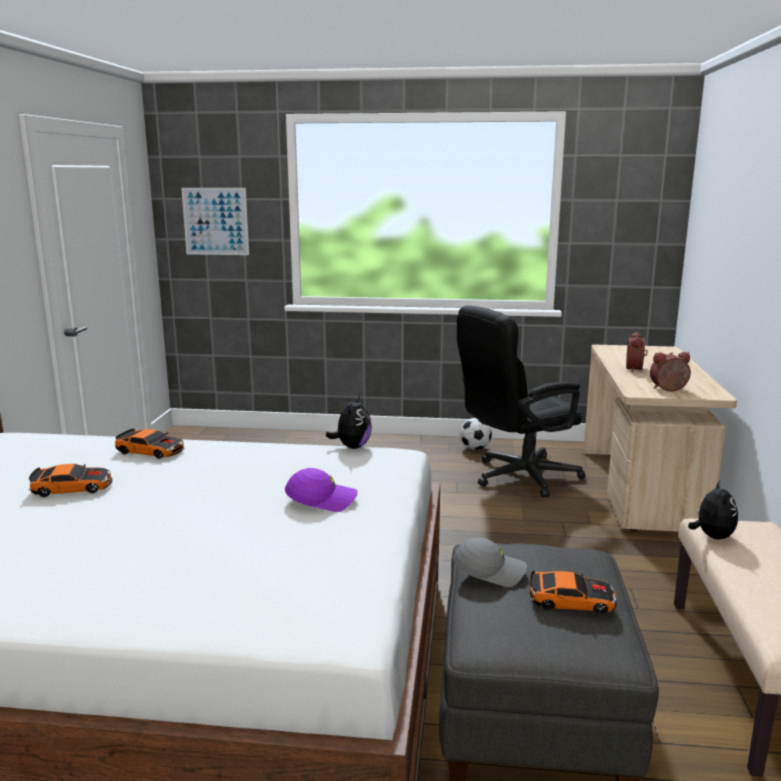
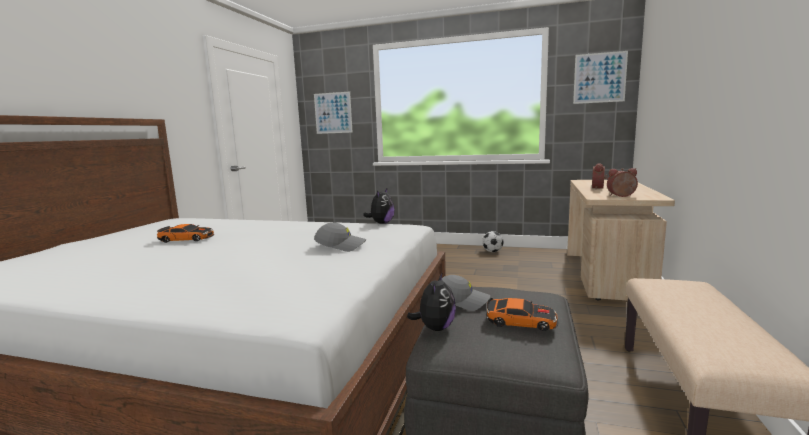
camera: 10 degrees right, 5 degrees down
toy car [115,429,184,459] -> none
purple cap [285,468,358,512] -> grey cap [314,223,367,252]
black office chair [457,305,585,497] -> none
plush toy [688,480,738,539] -> plush toy moved to [407,273,456,331]
none -> picture [573,51,628,104]

